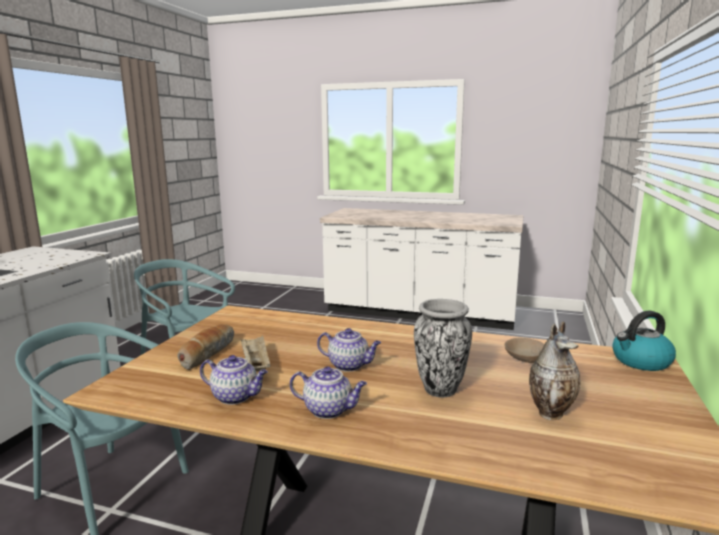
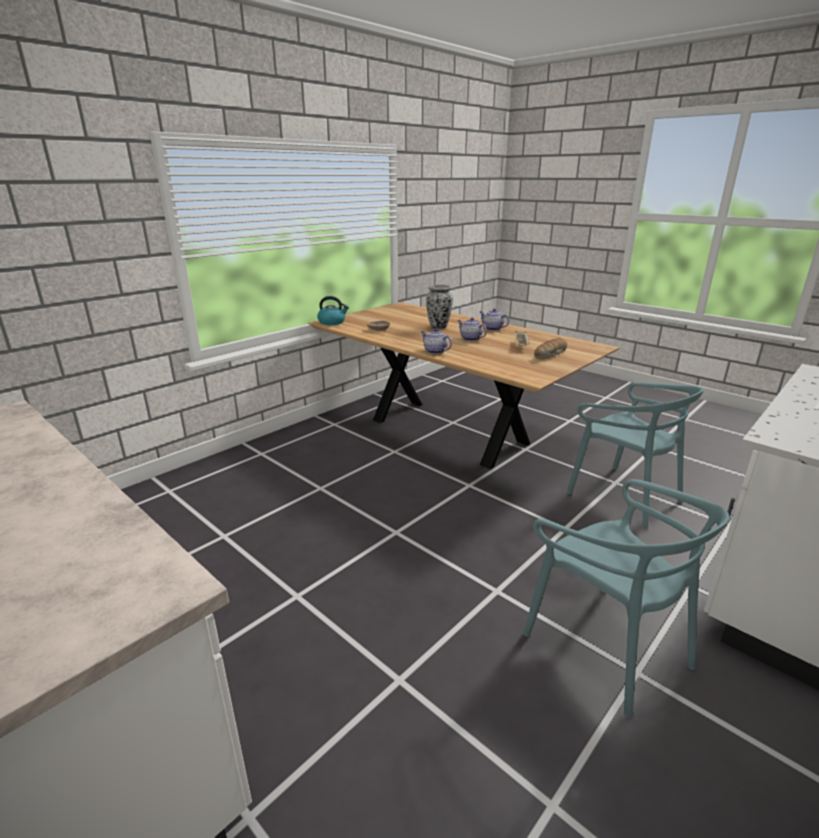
camera: 155 degrees left, 10 degrees up
teapot [200,355,268,405] -> teapot moved to [421,329,452,354]
vase [529,322,580,420] -> none

